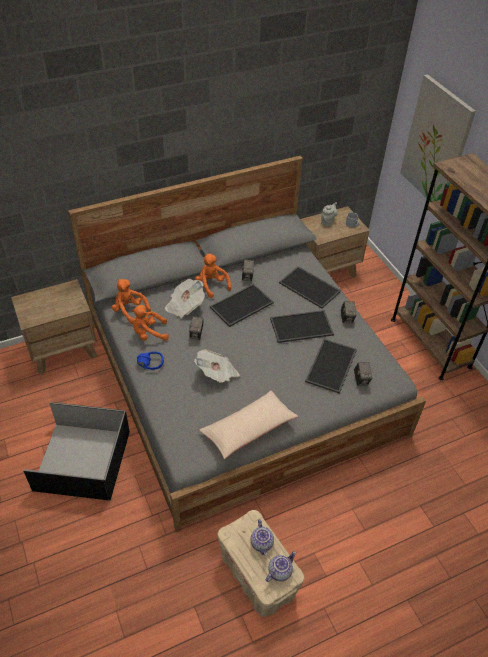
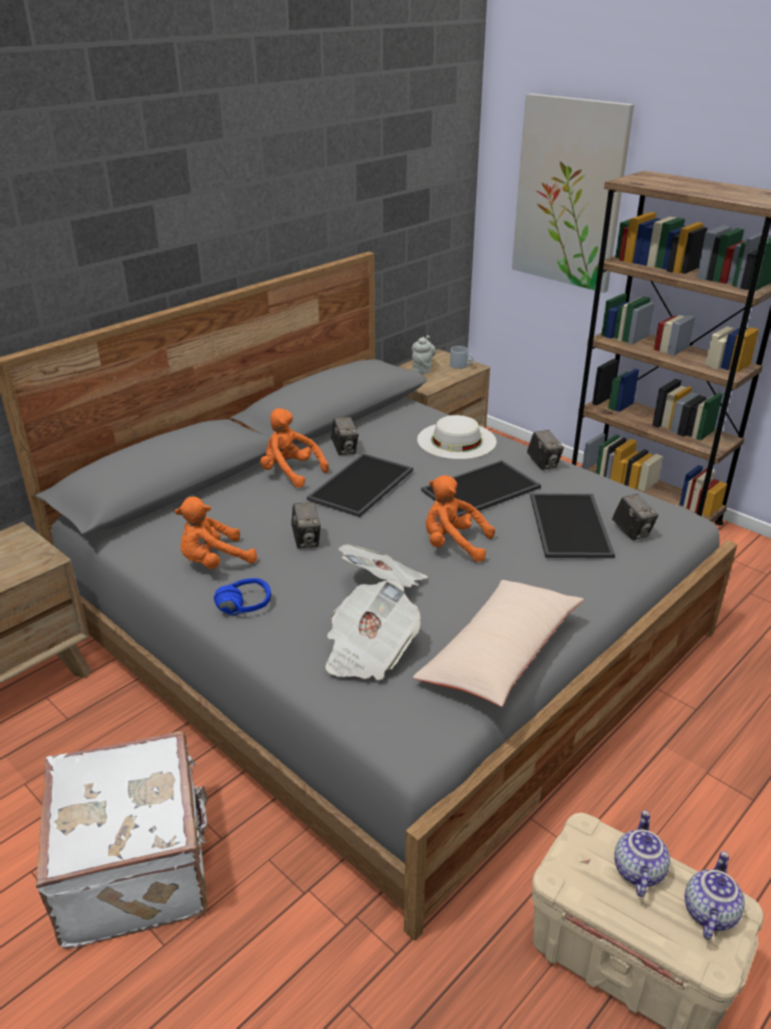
camera: 20 degrees left, 15 degrees down
black storage box [23,402,130,500] -> white suitcase [36,731,208,949]
orange plush toy [111,279,151,324] -> orange plush toy moved to [425,475,495,562]
newspaper [165,279,205,318] -> newspaper moved to [325,580,421,680]
teapot [251,519,274,555] -> teapot turned 135 degrees counterclockwise [614,810,670,897]
tray [279,266,341,309] -> white hat [417,415,497,459]

